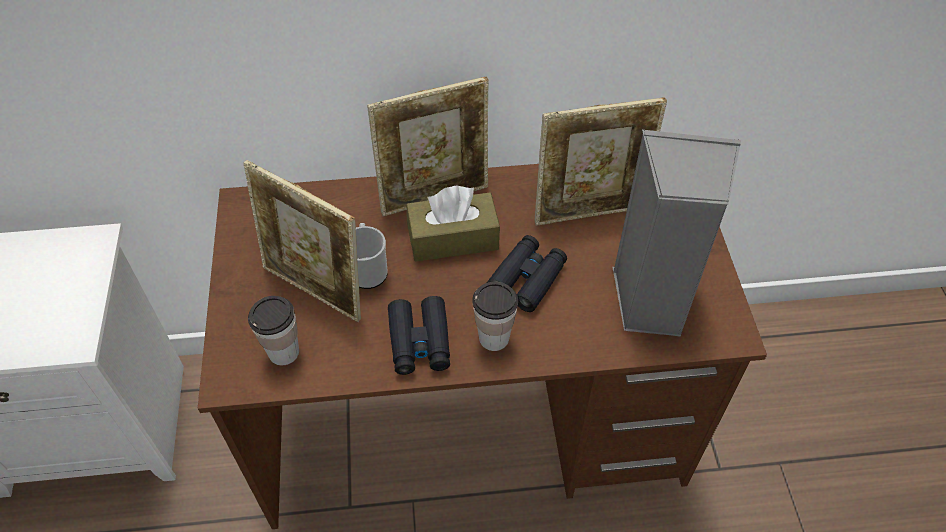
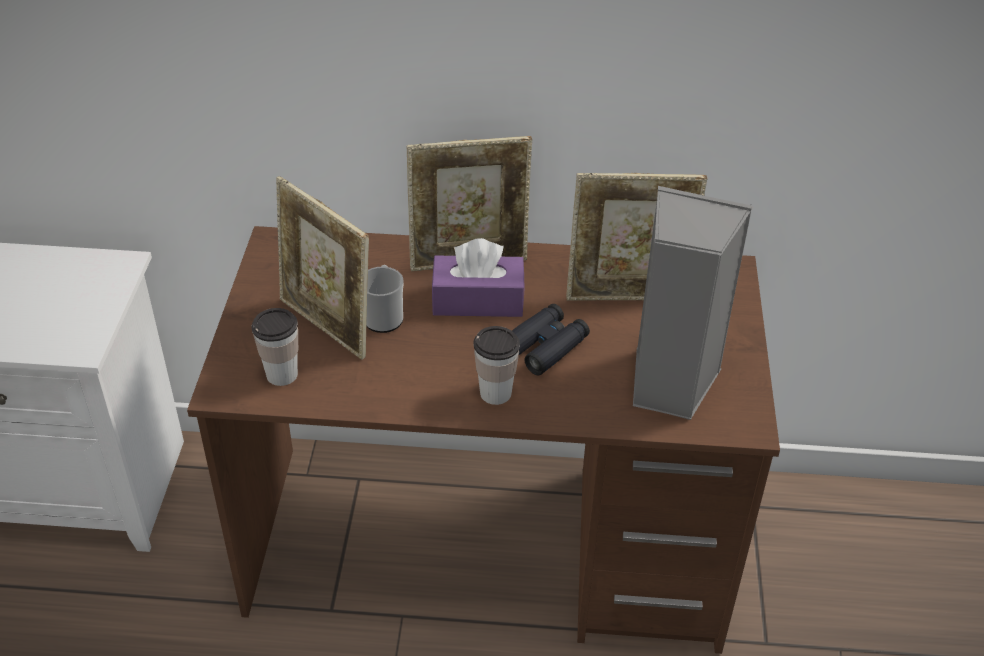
camera: 10 degrees right, 10 degrees down
black binoculars [388,296,450,375] -> none
brown tissue box [406,186,500,262] -> purple tissue box [432,238,525,317]

